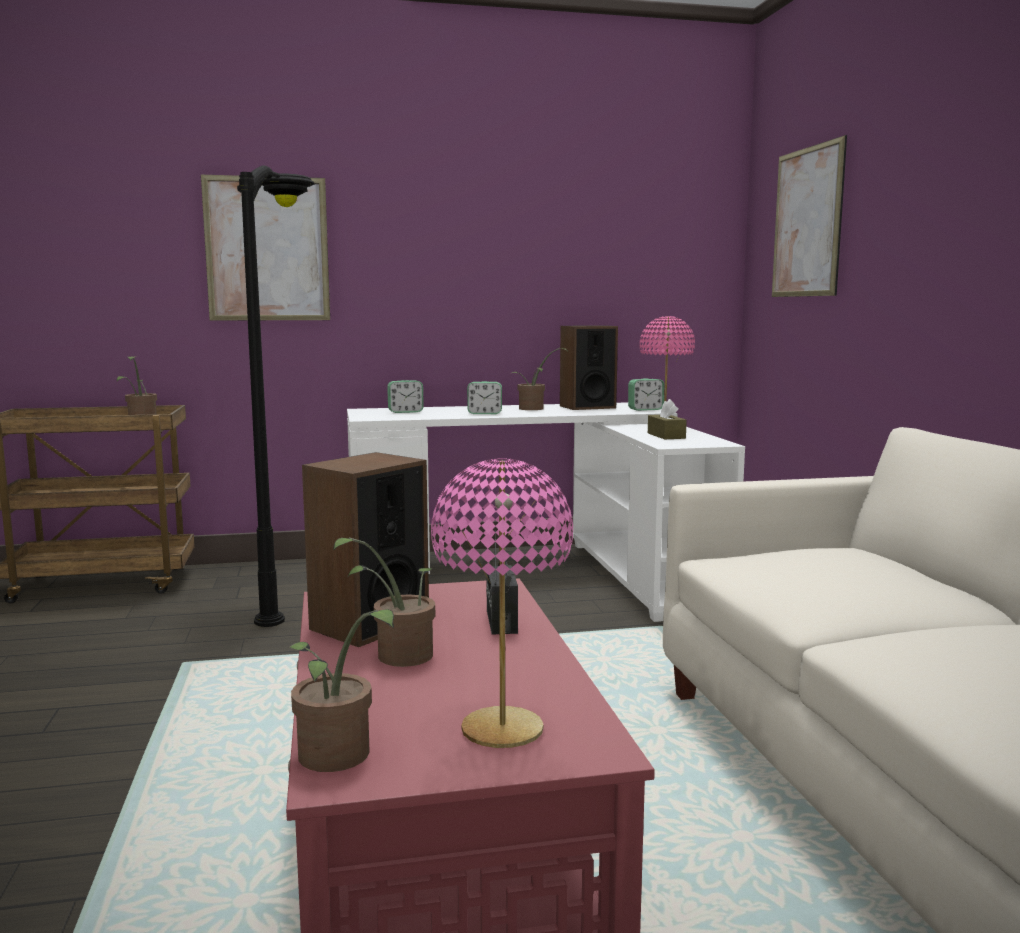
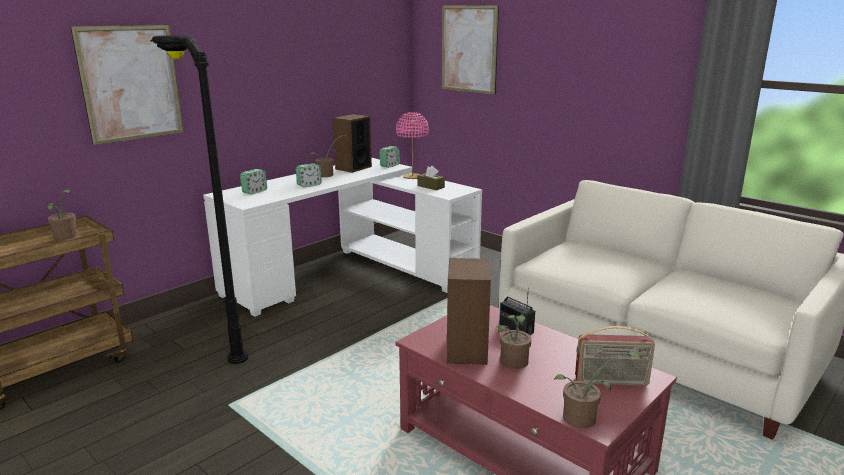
camera: 35 degrees left, 10 degrees up
pink table lamp [431,458,573,748] -> radio [575,326,655,386]

